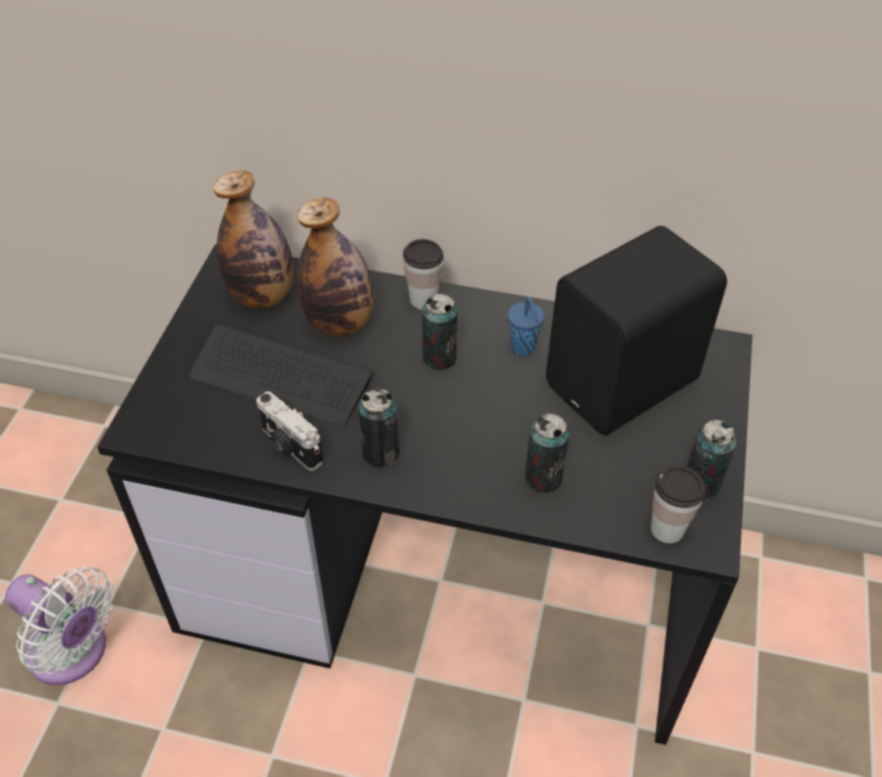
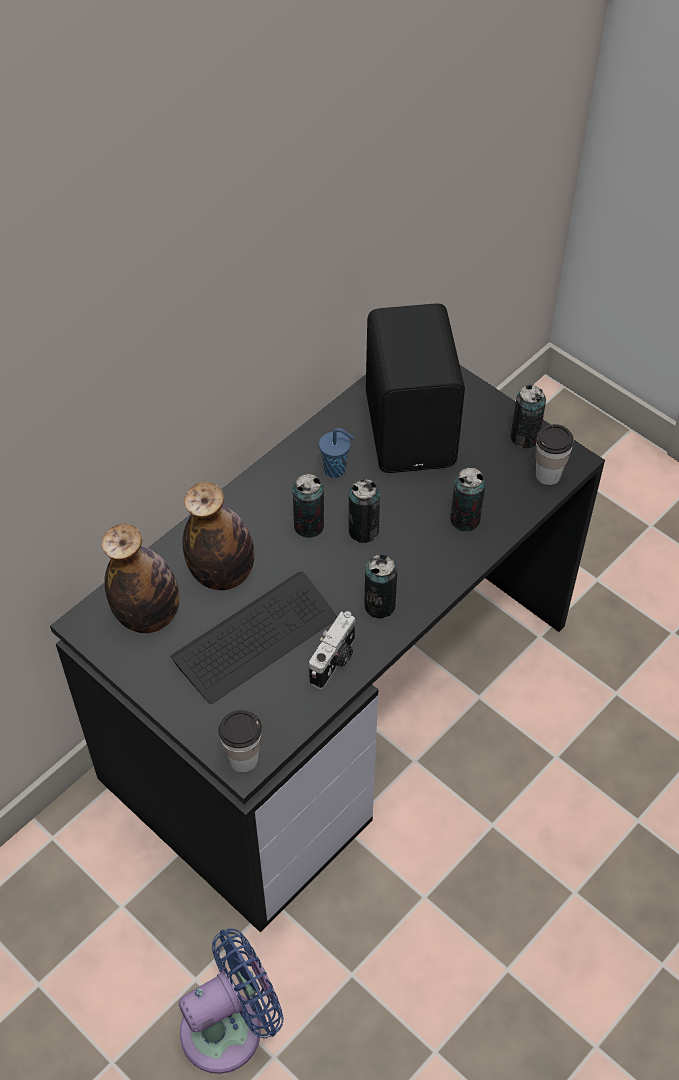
camera: 60 degrees left, 5 degrees up
white fan [5,566,114,685] -> blue fan [179,928,284,1074]
camera [256,391,323,471] -> camera turned 45 degrees counterclockwise [309,611,355,689]
cup [403,239,443,310] -> cup moved to [218,710,262,773]
none -> can [349,479,380,543]

